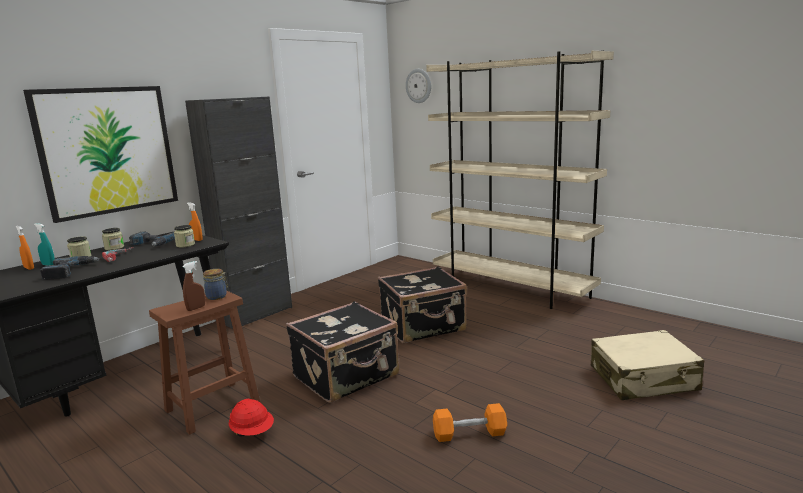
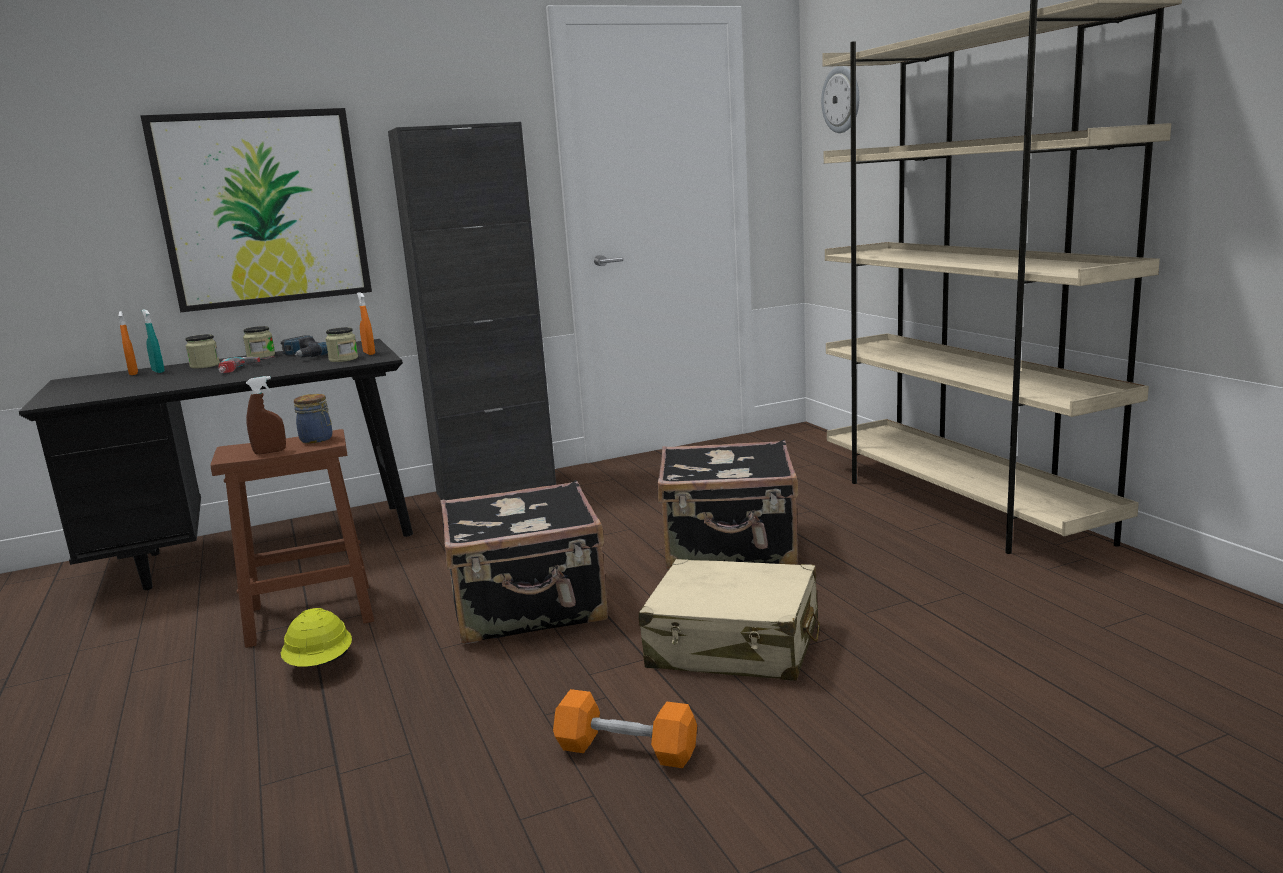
camera: 25 degrees right, 0 degrees up
power drill [40,256,99,280] -> none
red hard hat [229,399,274,437] -> yellow hard hat [281,608,352,667]
beige suitcase [591,330,704,400] -> beige suitcase moved to [639,559,820,681]

